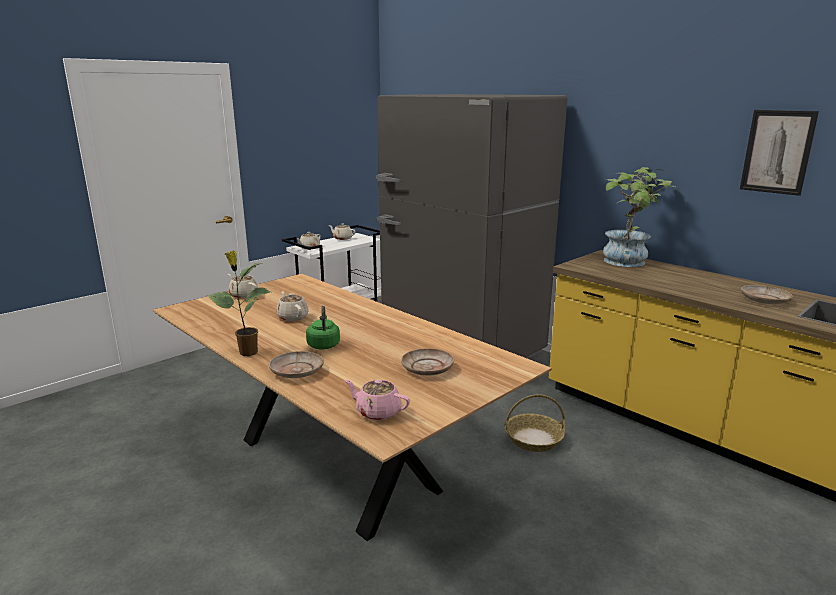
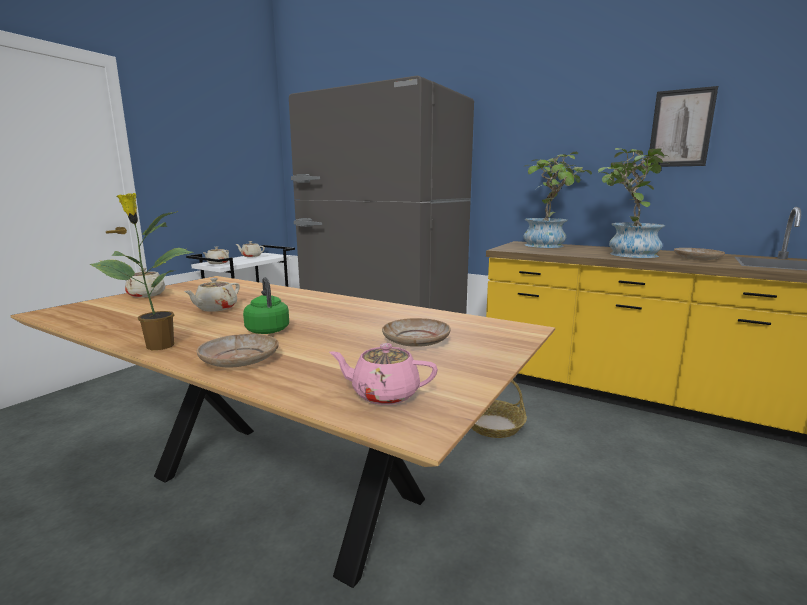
camera: 15 degrees left, 5 degrees down
beige teapot [276,291,309,321] -> beige teapot turned 105 degrees counterclockwise [184,278,240,312]
none -> potted plant [598,148,667,258]

